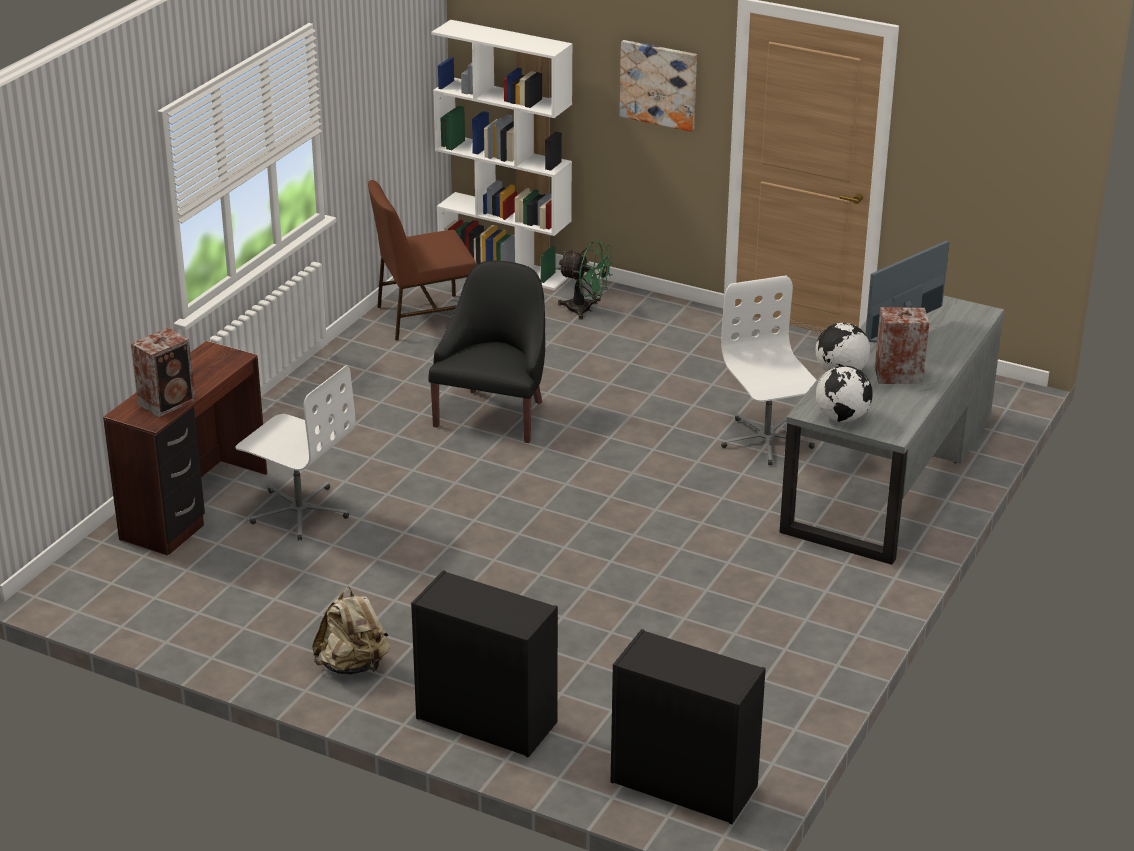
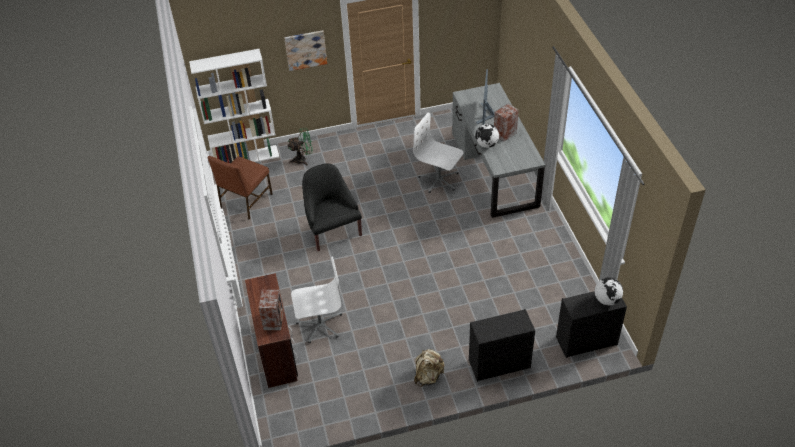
camera: 40 degrees left, 15 degrees up
globe [816,366,873,422] -> globe moved to [595,277,623,305]

